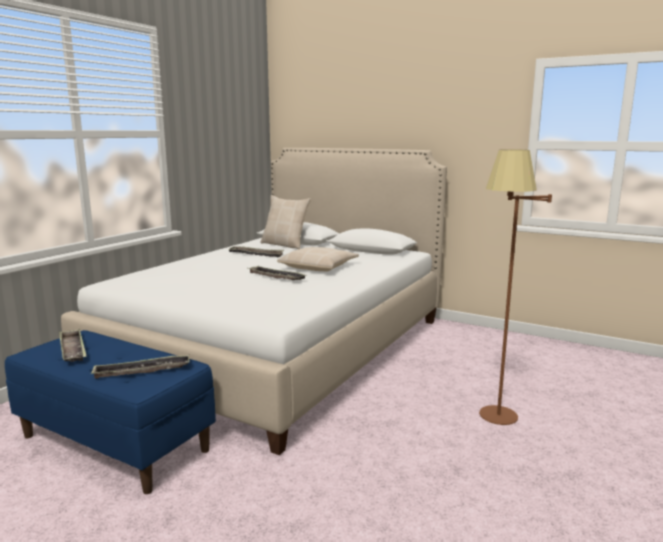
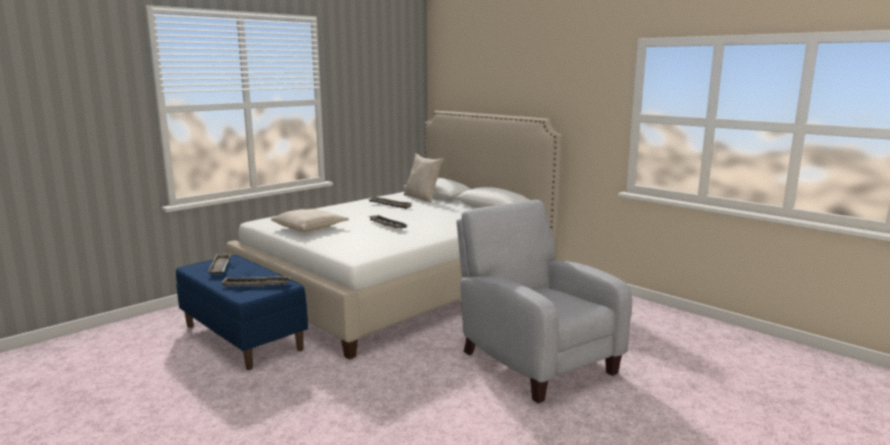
camera: 15 degrees right, 0 degrees up
beige pillow [277,247,359,271] -> beige pillow moved to [271,209,349,232]
brown floor lamp [479,149,552,425] -> grey armchair [457,200,632,403]

